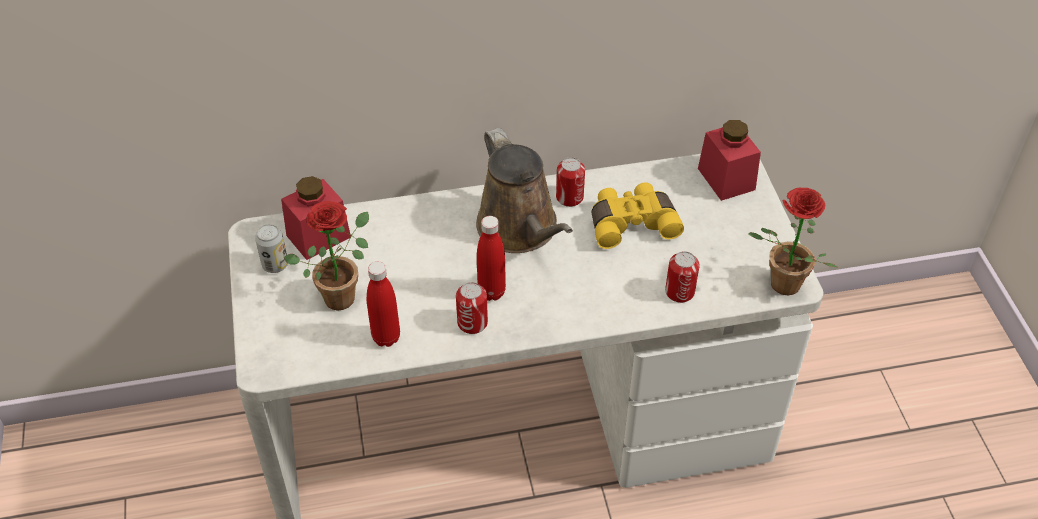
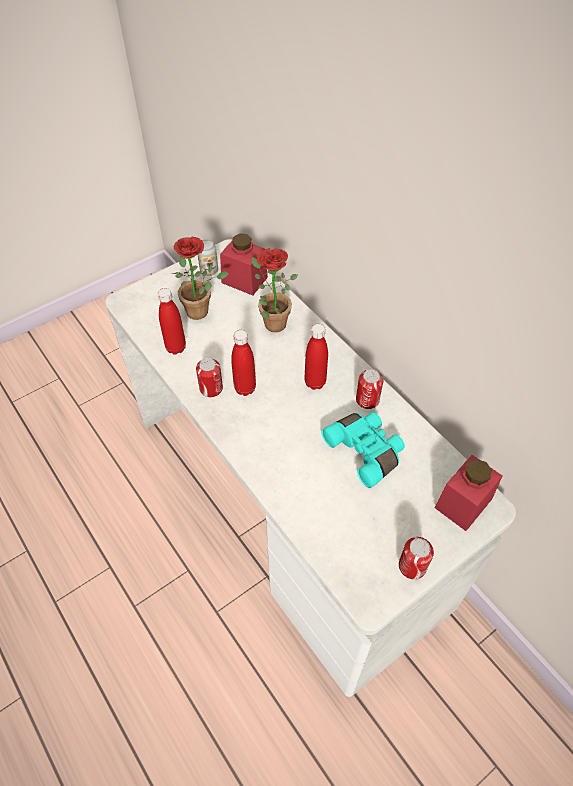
camera: 65 degrees right, 5 degrees up
brown watering can [476,128,573,253] -> red bottle [304,324,328,390]
yellow binoculars [592,182,684,249] -> turquoise binoculars [321,412,405,488]
can [665,251,700,303] -> can moved to [399,537,434,579]
potted plant [748,188,838,295] -> potted plant moved to [251,248,298,332]

